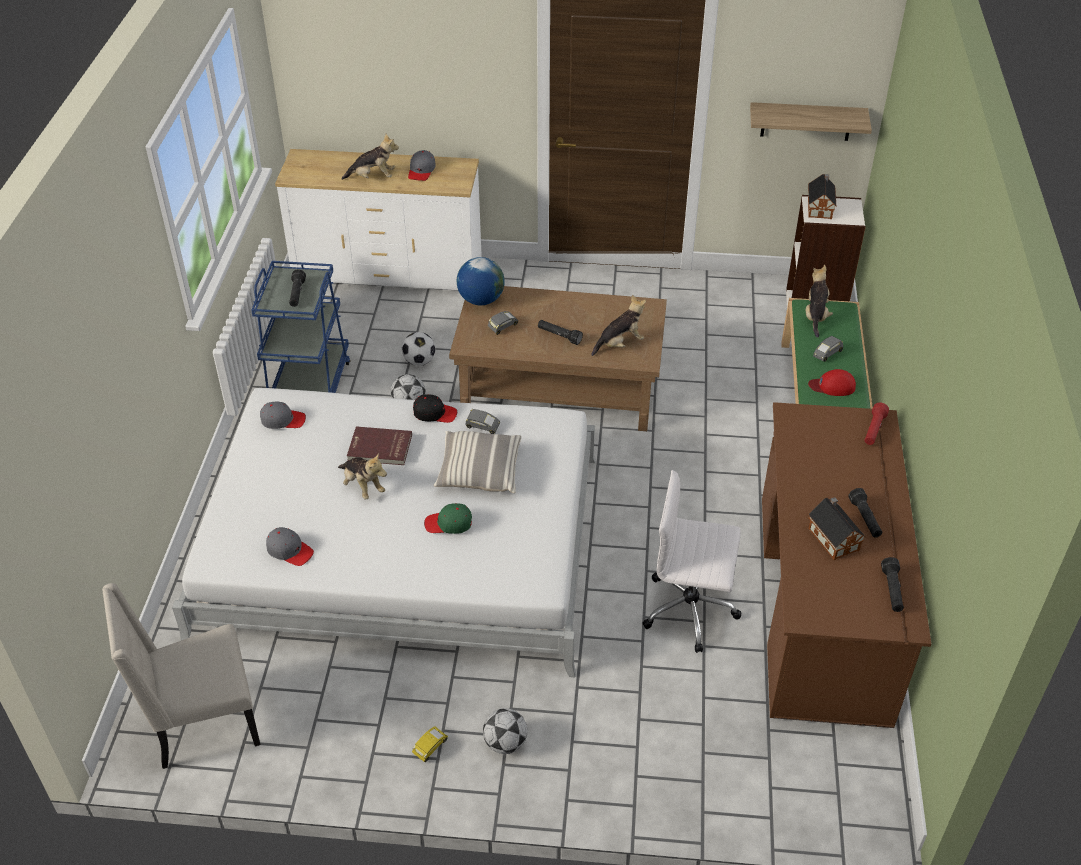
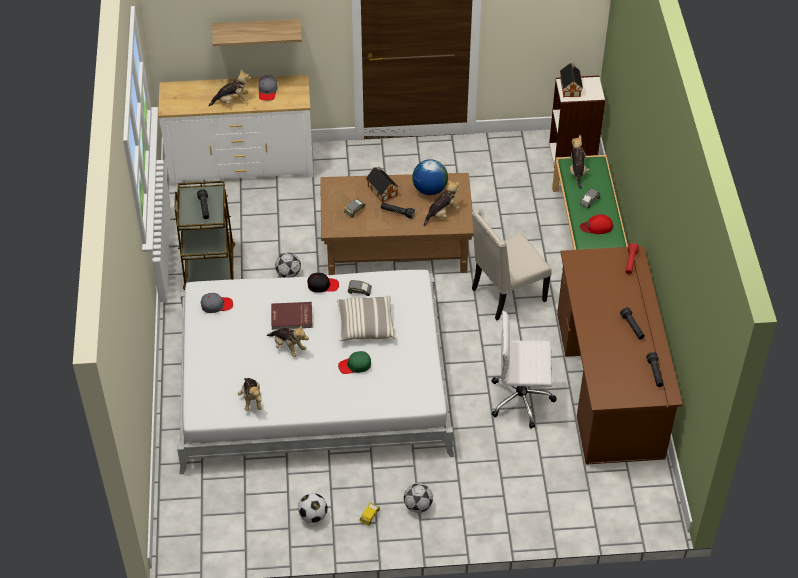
camera: 10 degrees left, 5 degrees up
beige chair [102,583,260,769] -> beige chair moved to [472,209,552,320]
blue cart [251,261,351,393] -> brown cart [174,181,235,290]
grey cap [266,527,314,566] -> plush toy [238,378,262,411]
football [402,332,435,366] -> football moved to [298,493,328,523]
globe [457,257,505,305] -> globe moved to [412,159,448,195]
shelf [750,102,872,141] -> shelf moved to [212,19,302,46]
toy house [808,497,866,560] -> toy house moved to [366,167,399,202]

